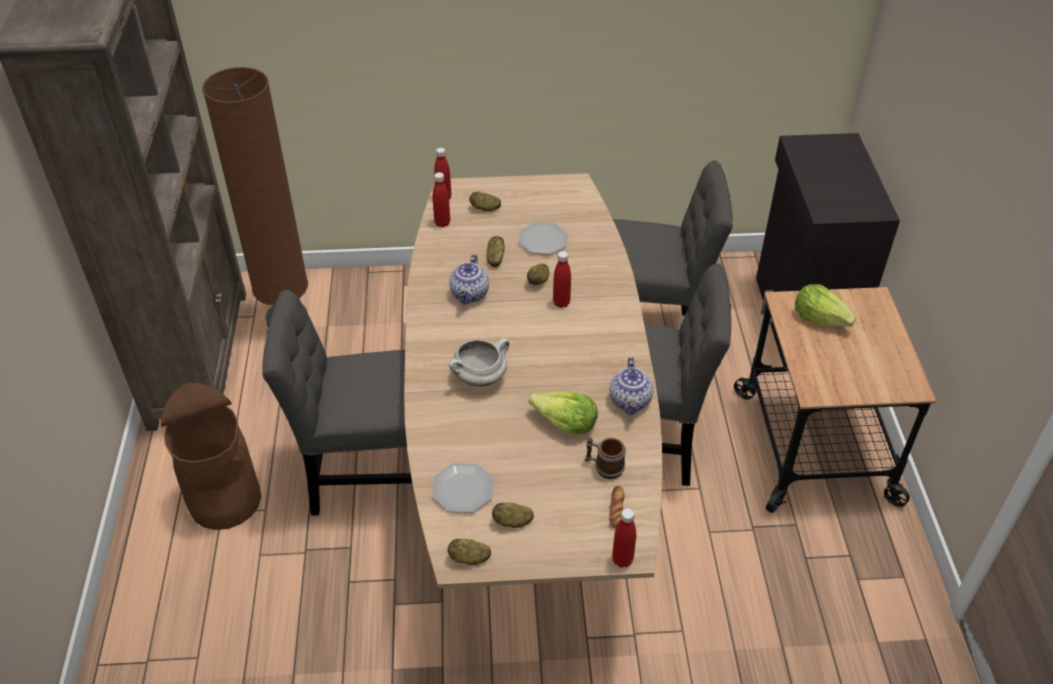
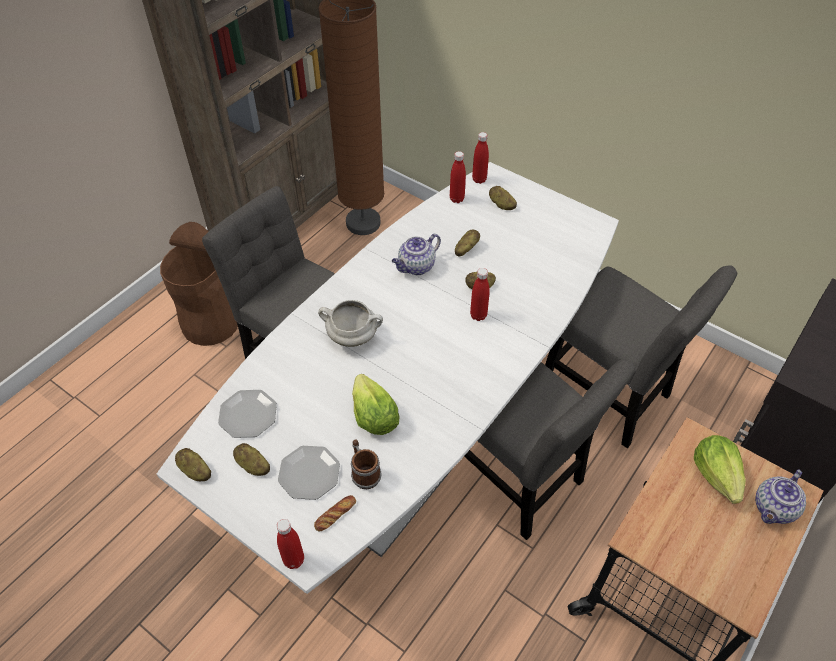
camera: 40 degrees right, 5 degrees up
brown dining table [404,173,662,589] -> white dining table [157,162,619,594]
plate [518,222,568,255] -> plate moved to [278,446,340,500]
teapot [609,357,654,415] -> teapot moved to [755,469,806,524]

